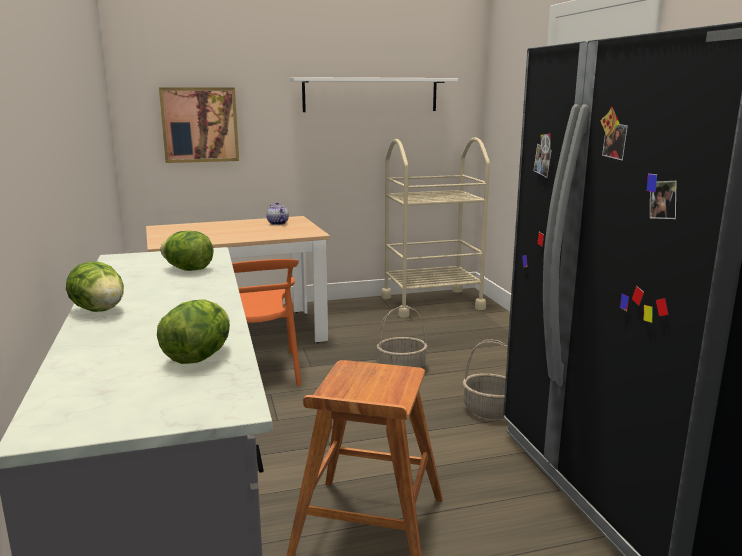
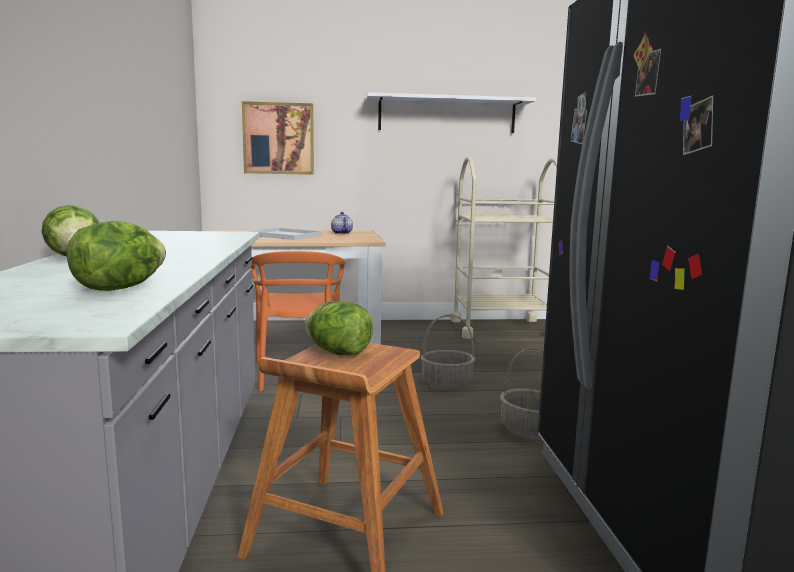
camera: 10 degrees right, 5 degrees down
lettuce [160,231,214,271] -> lettuce moved to [304,301,373,355]
none -> white tray [248,228,322,240]

